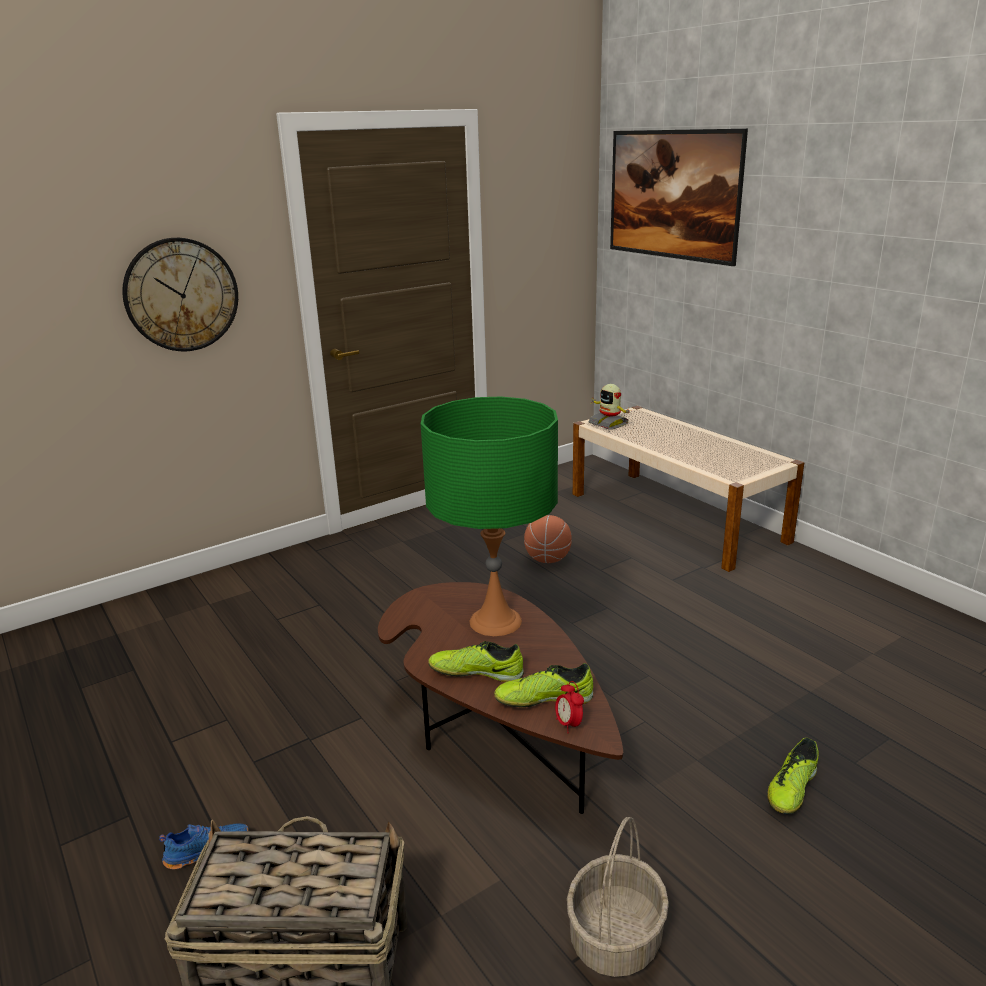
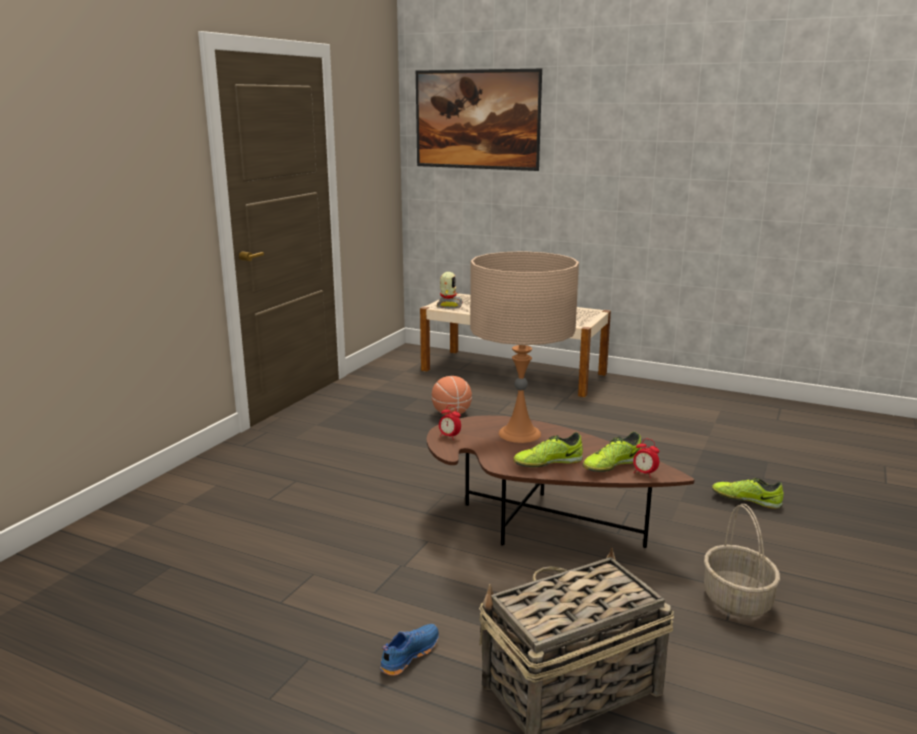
camera: 30 degrees left, 5 degrees down
wall clock [122,238,238,351] -> none
green table lamp [421,396,558,636] -> beige table lamp [470,251,579,443]
toy robot [589,384,632,430] -> toy robot turned 105 degrees counterclockwise [436,272,463,308]
shoe [767,738,819,814] -> shoe turned 105 degrees clockwise [712,478,783,509]
none -> alarm clock [439,405,461,440]

